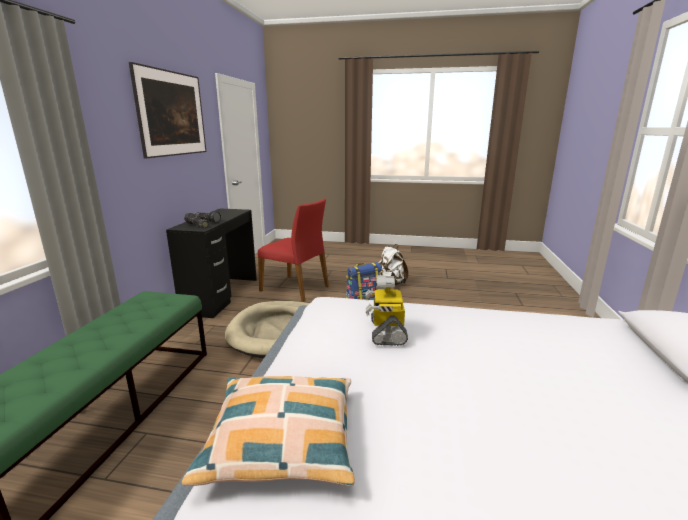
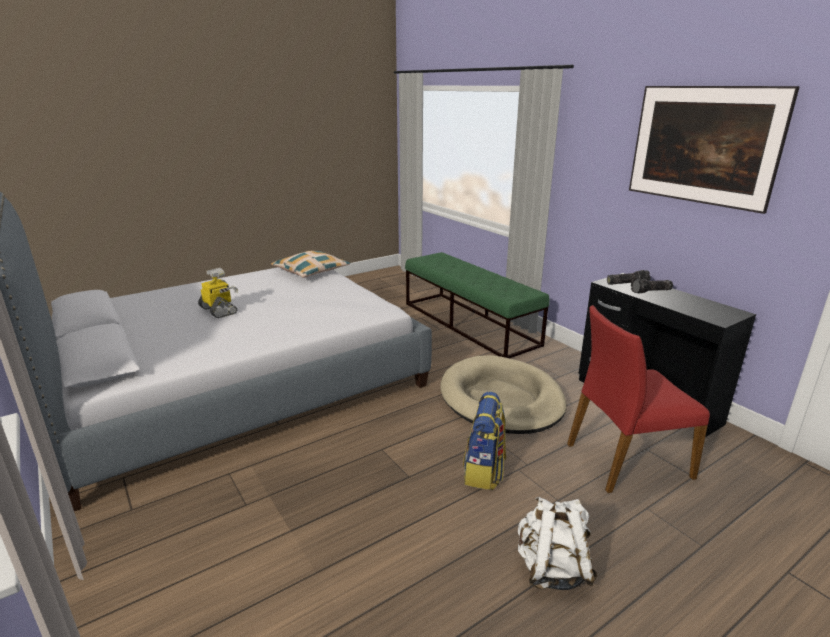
camera: 135 degrees right, 5 degrees up
toy robot [366,275,408,346] -> toy robot moved to [198,268,238,318]

